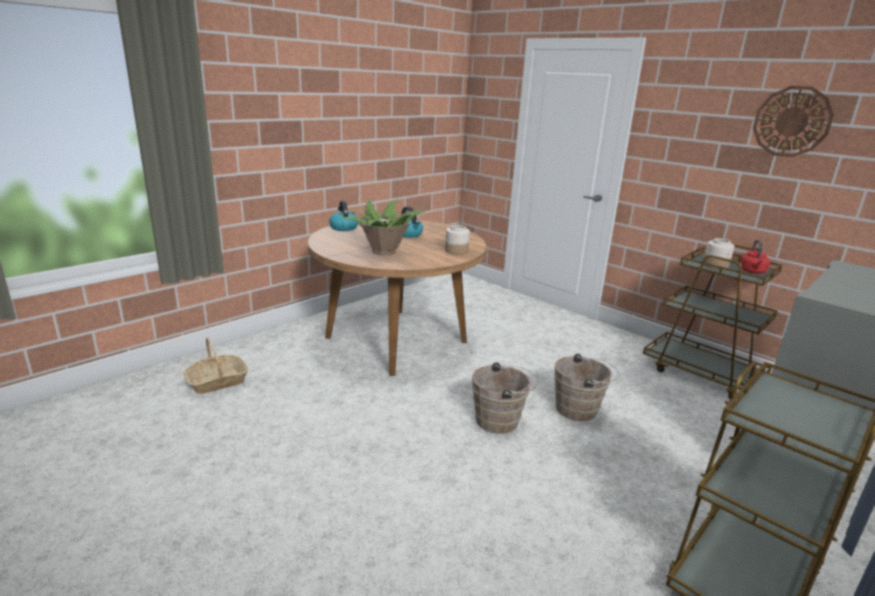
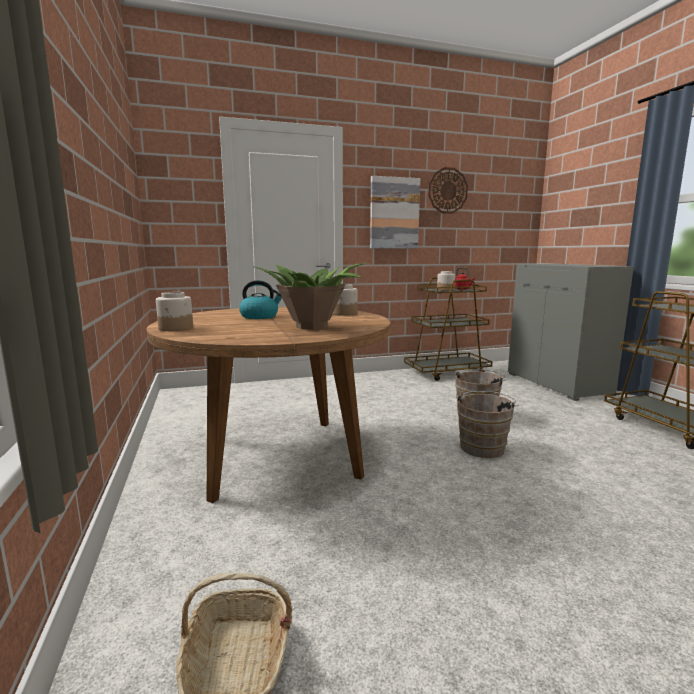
camera: 60 degrees left, 10 degrees down
kettle [329,201,358,231] -> jar [156,292,193,331]
none -> picture [370,176,420,249]

